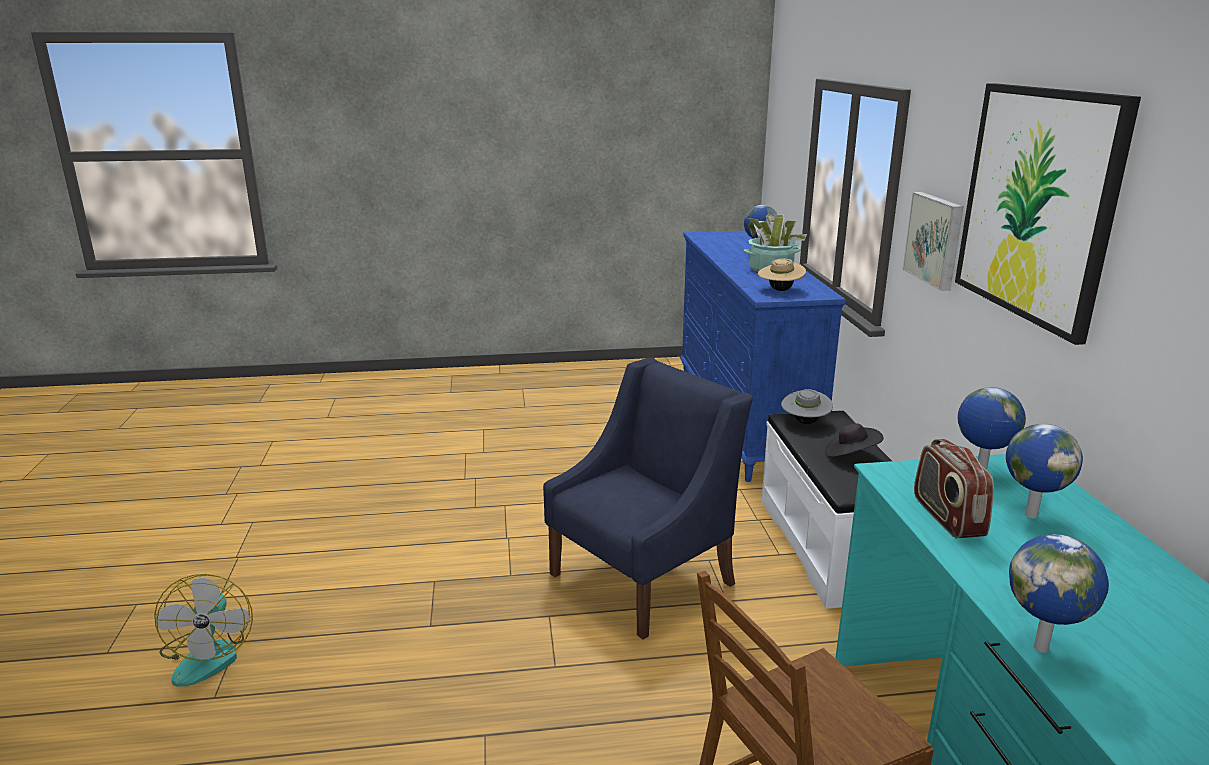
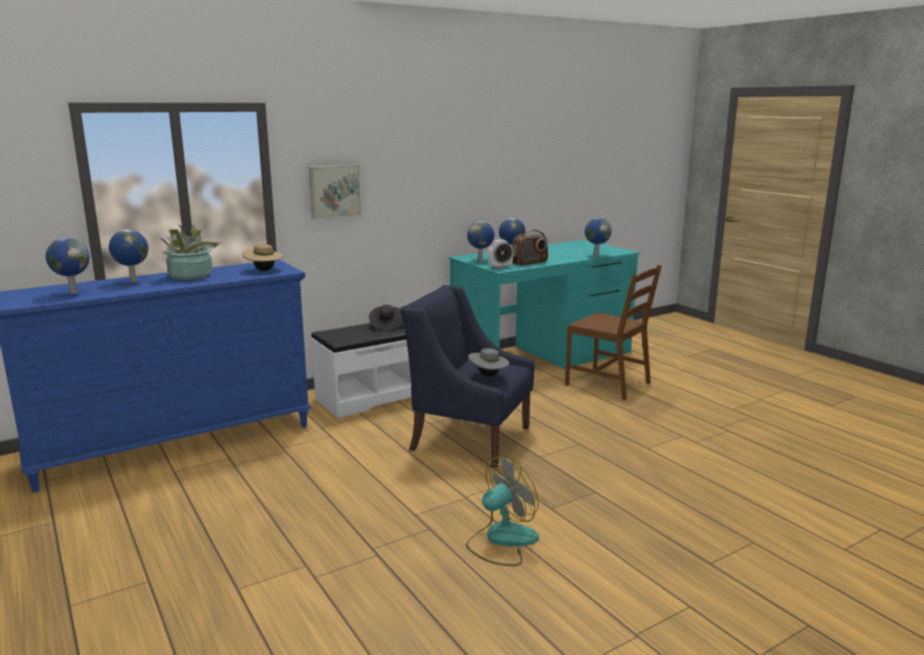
camera: 115 degrees left, 5 degrees down
fan [154,574,253,687] -> fan moved to [466,456,539,566]
grey hat [781,389,833,424] -> grey hat moved to [468,348,509,376]
picture [955,83,1141,345] -> none
none -> globe [46,238,90,294]
none -> alarm clock [488,239,514,269]

